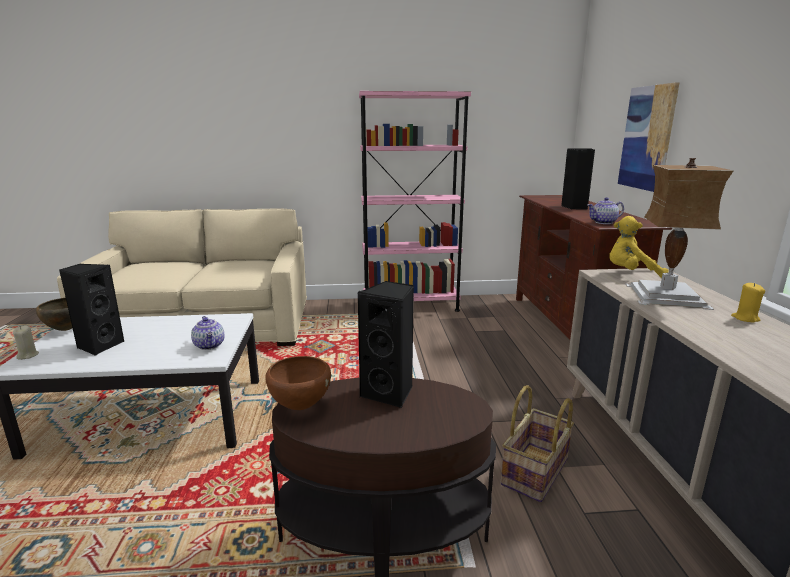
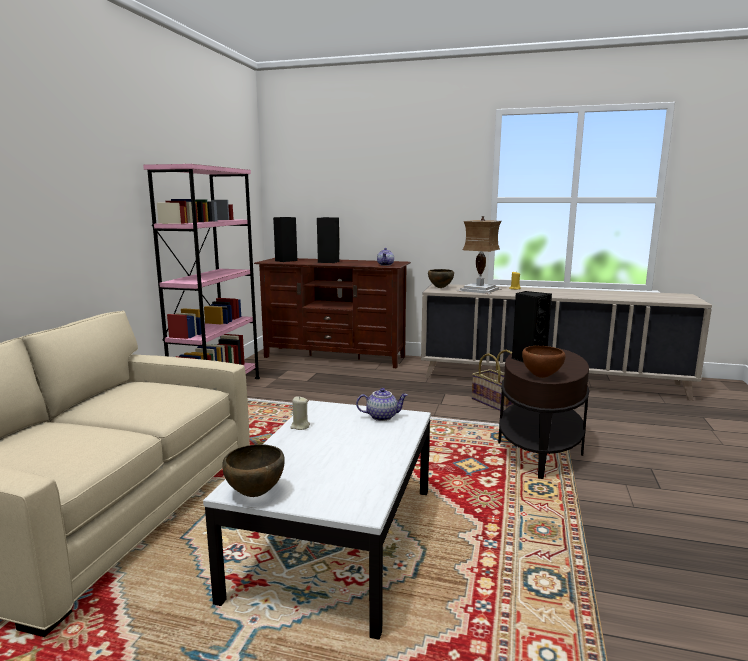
camera: 70 degrees left, 5 degrees down
beige candle [13,326,39,360] -> beige candle moved to [290,396,310,430]
black speaker [59,263,125,356] -> black speaker moved to [273,217,297,262]
yellow plush toy [609,216,668,279] -> brown bowl [428,269,454,288]
picture [618,82,680,192] -> none

